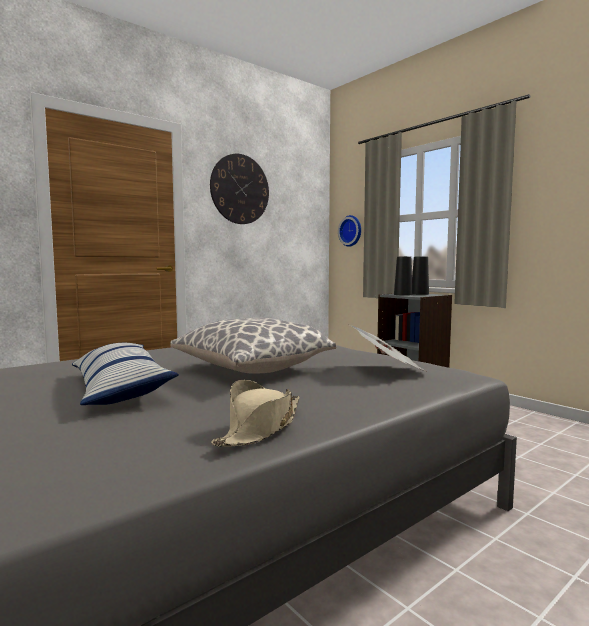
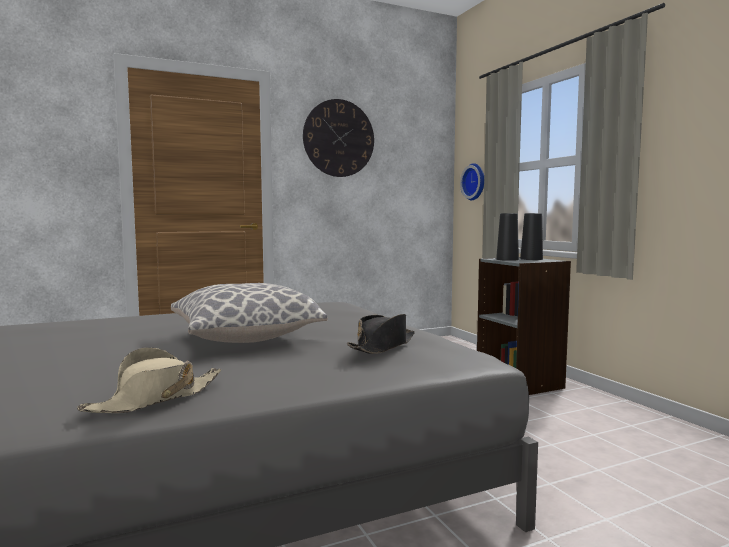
camera: 15 degrees right, 0 degrees up
pillow [72,343,179,405] -> none
newspaper [350,325,425,371] -> black hat [347,314,415,354]

